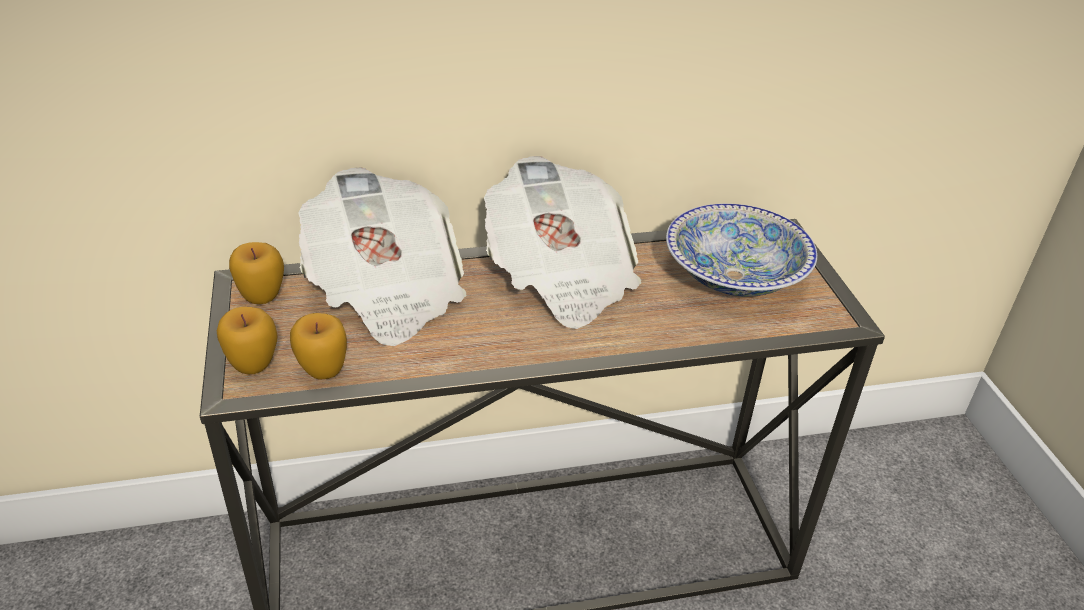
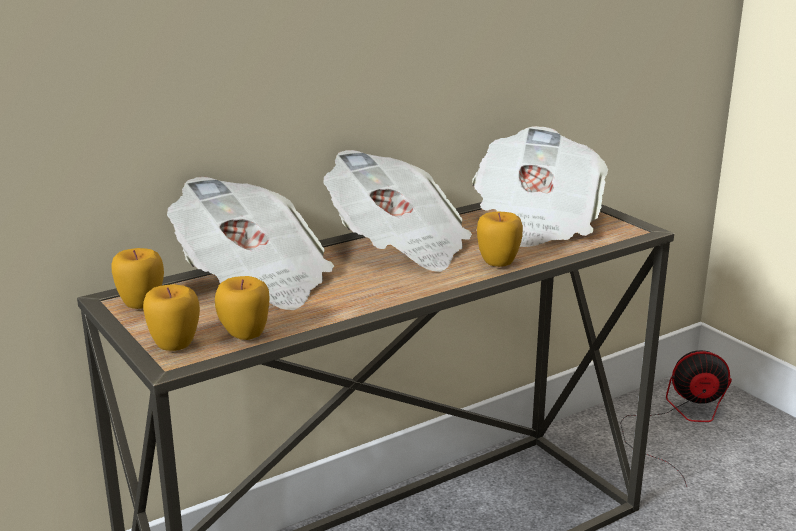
camera: 20 degrees left, 15 degrees down
bowl [666,203,817,297] -> newspaper [472,126,608,247]
none -> apple [477,211,523,267]
none -> fan [620,350,732,487]

